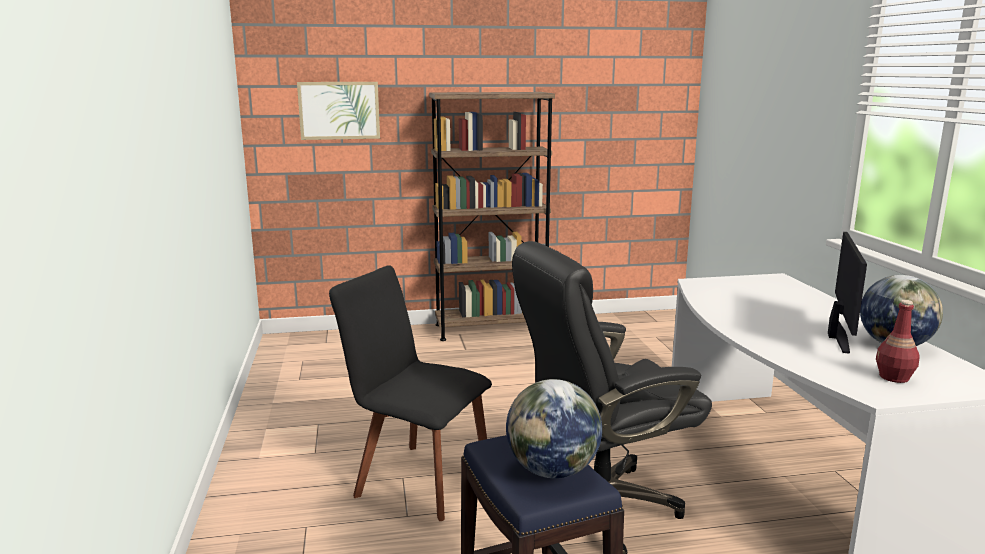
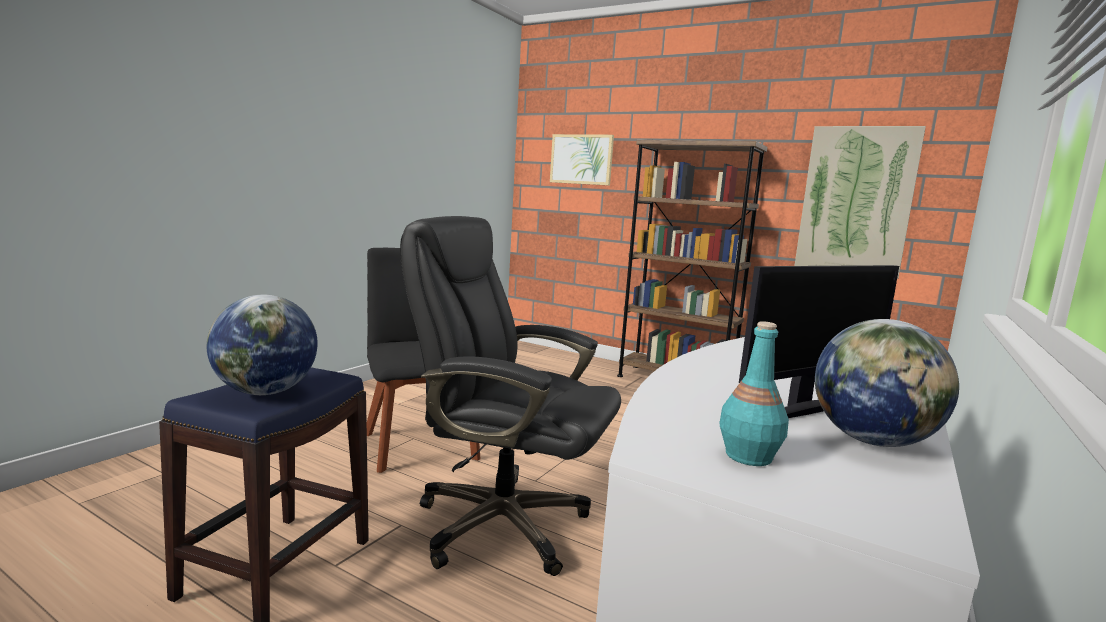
camera: 40 degrees right, 5 degrees down
red bottle [876,300,920,383] -> turquoise bottle [720,321,789,466]
none -> picture [794,126,926,279]

